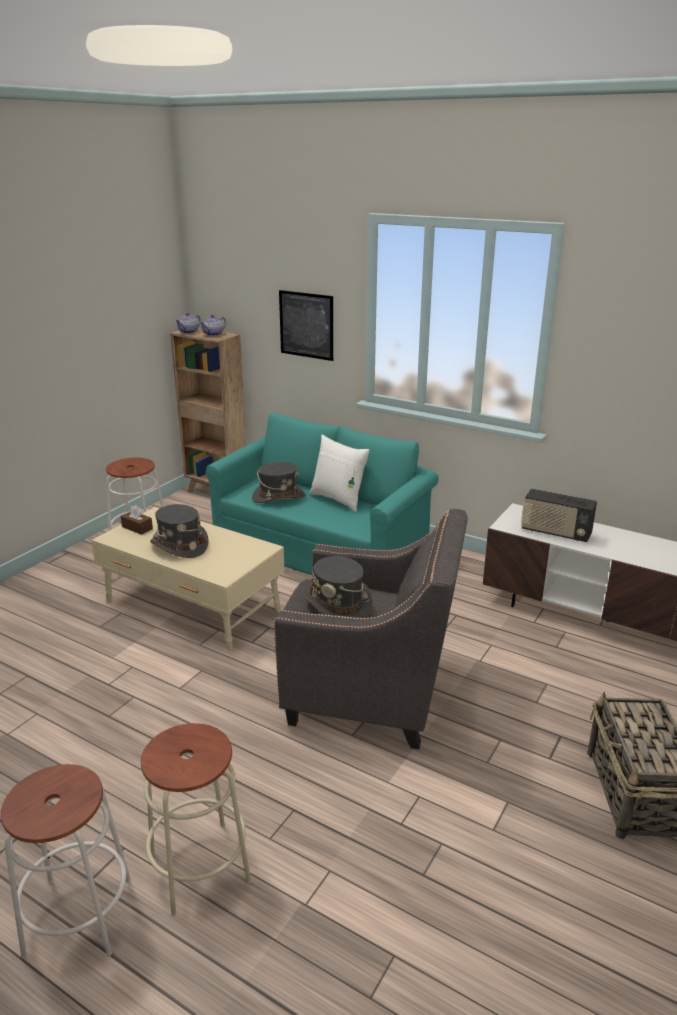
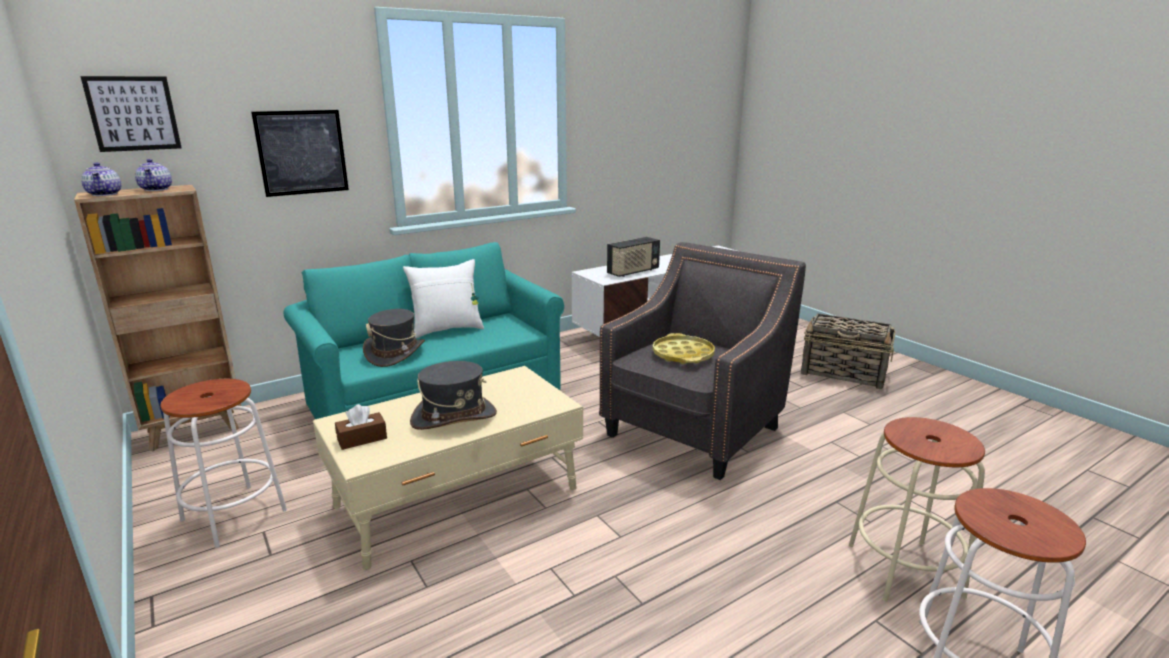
camera: 65 degrees left, 5 degrees down
grey hat [305,556,372,618] -> yellow tray [652,333,715,364]
none -> picture [80,76,182,152]

